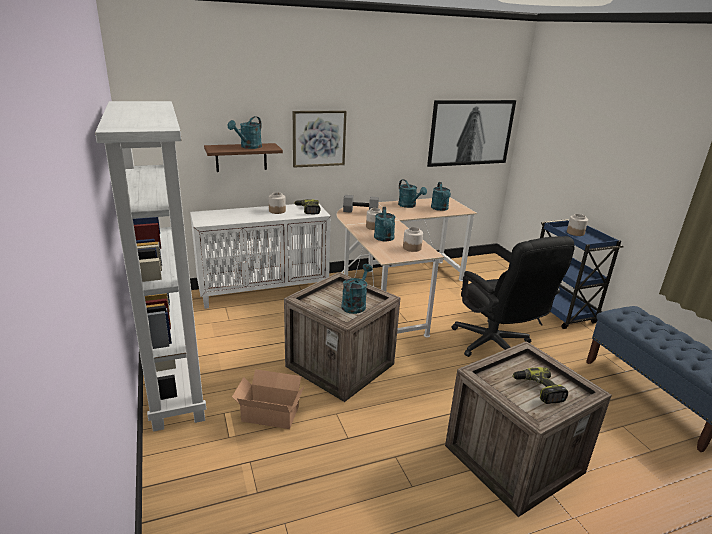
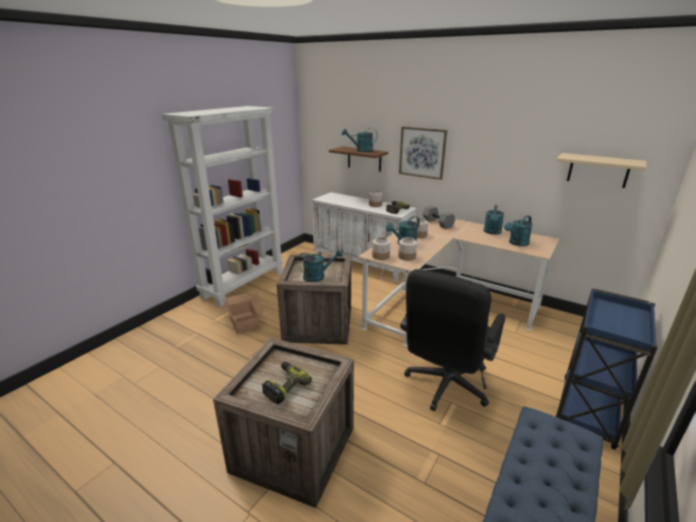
camera: 55 degrees right, 0 degrees up
picture [427,100,516,167] -> beige shelf [556,153,647,188]
jar [567,214,588,236] -> jar moved to [372,237,390,260]

